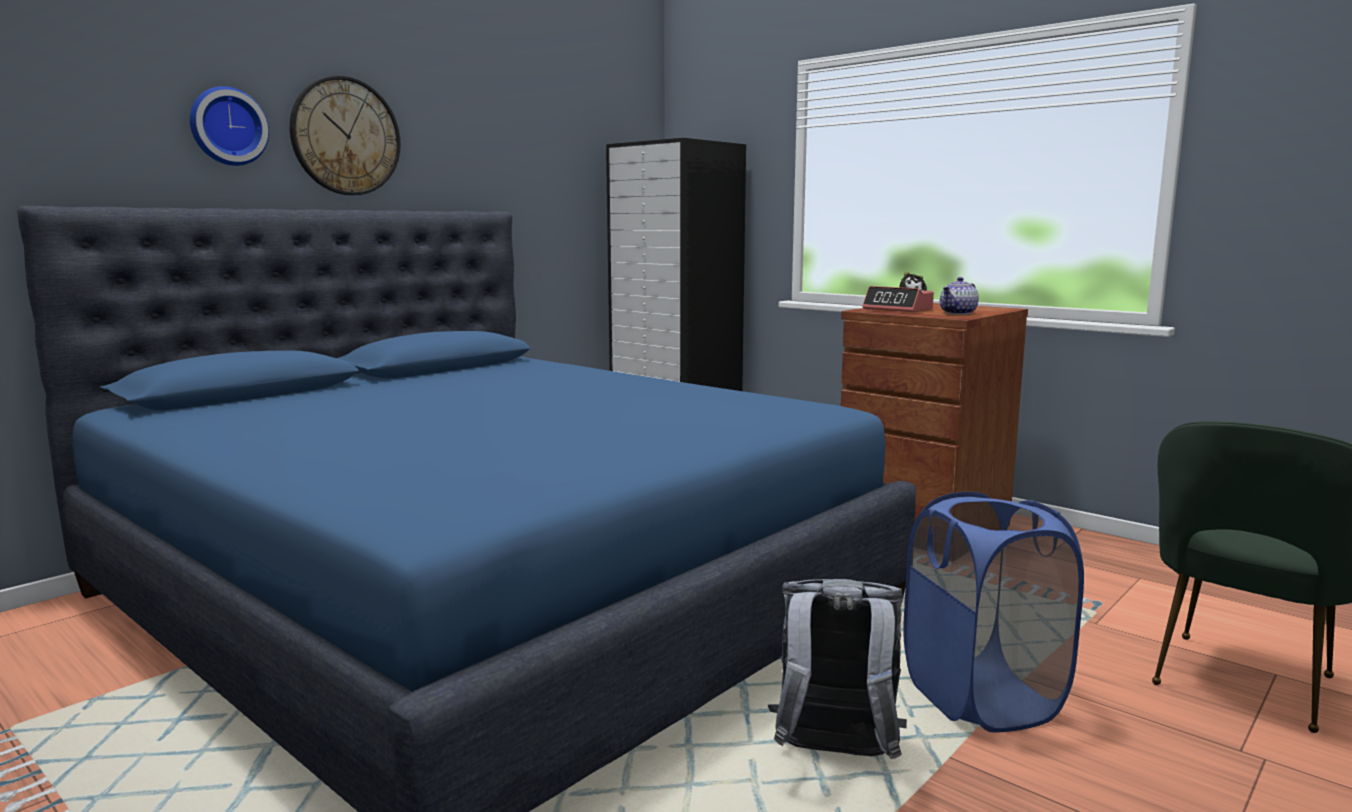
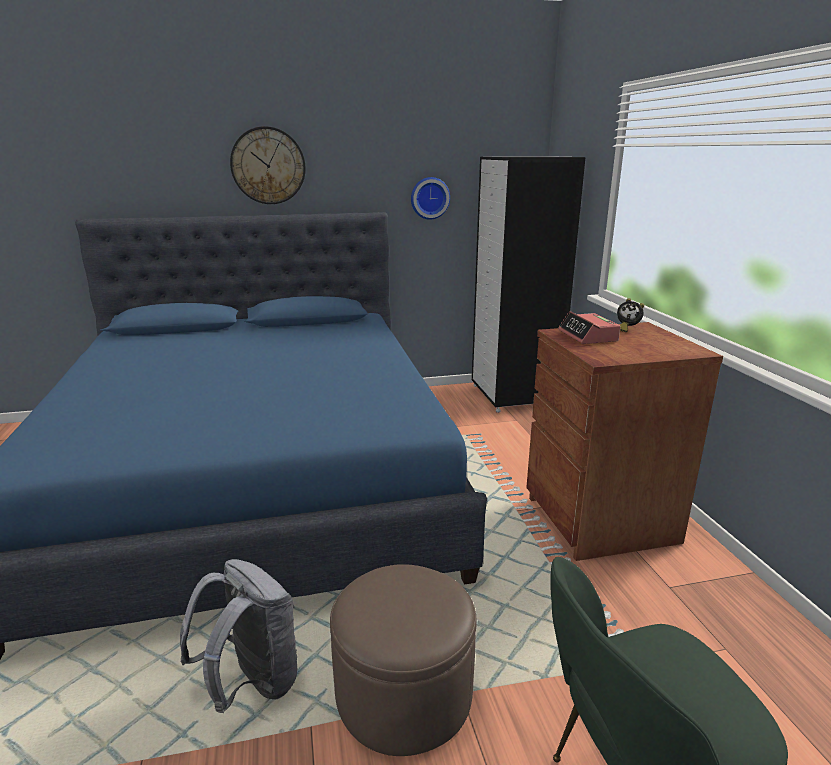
camera: 35 degrees right, 10 degrees up
wall clock [190,86,269,166] -> wall clock moved to [411,177,450,220]
blue laundry basket [903,492,1084,732] -> brown ottoman [330,564,477,756]
teapot [940,277,979,315] -> none

